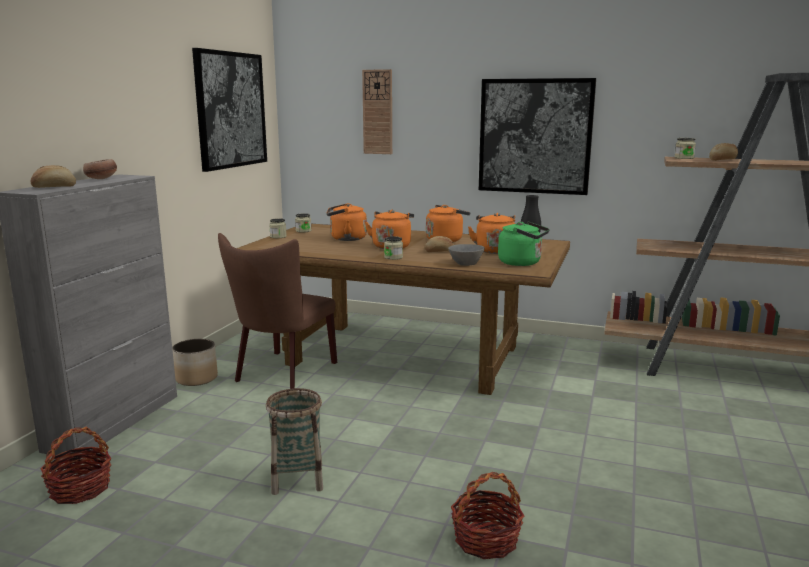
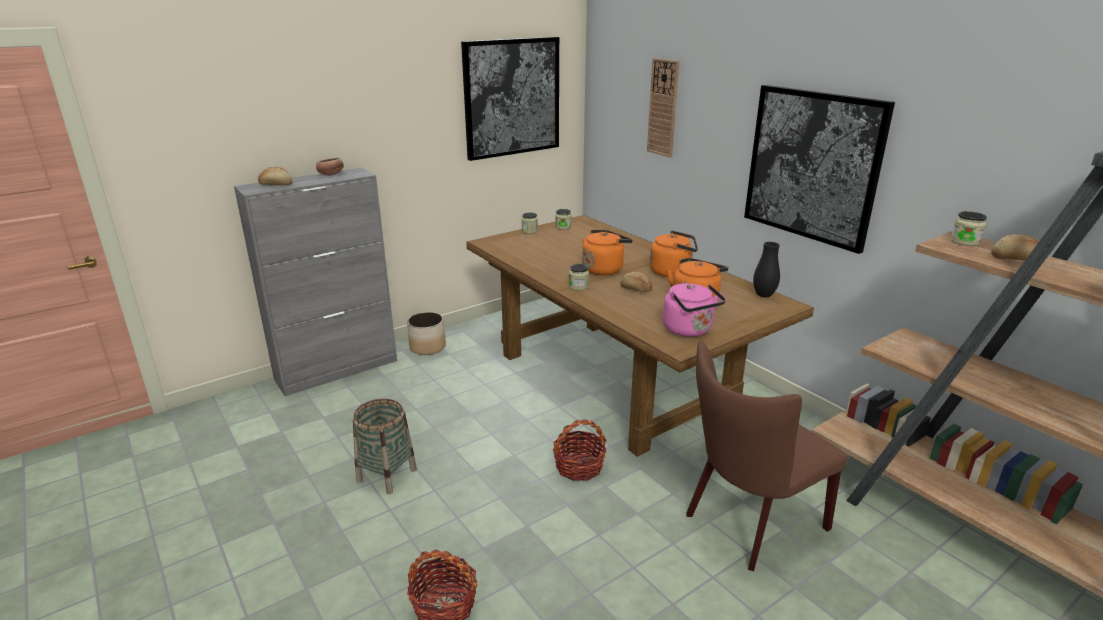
camera: 35 degrees right, 10 degrees up
basket [40,427,112,504] -> basket moved to [553,419,607,481]
brown chair [218,233,337,389] -> brown chair moved to [686,341,848,571]
orange kettle [327,203,367,241] -> none
grey bowl [448,244,485,266] -> none
green kettle [498,221,550,266] -> pink kettle [663,284,726,337]

